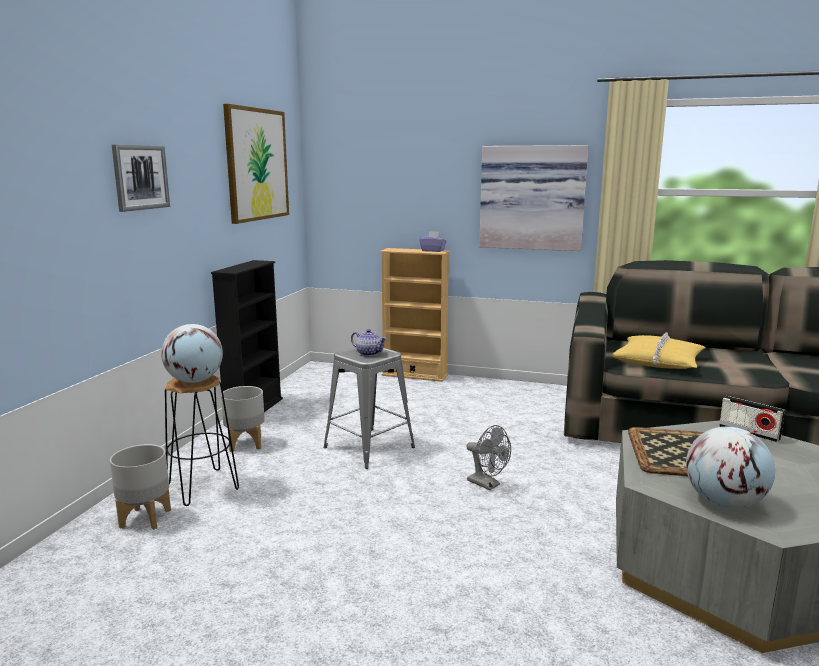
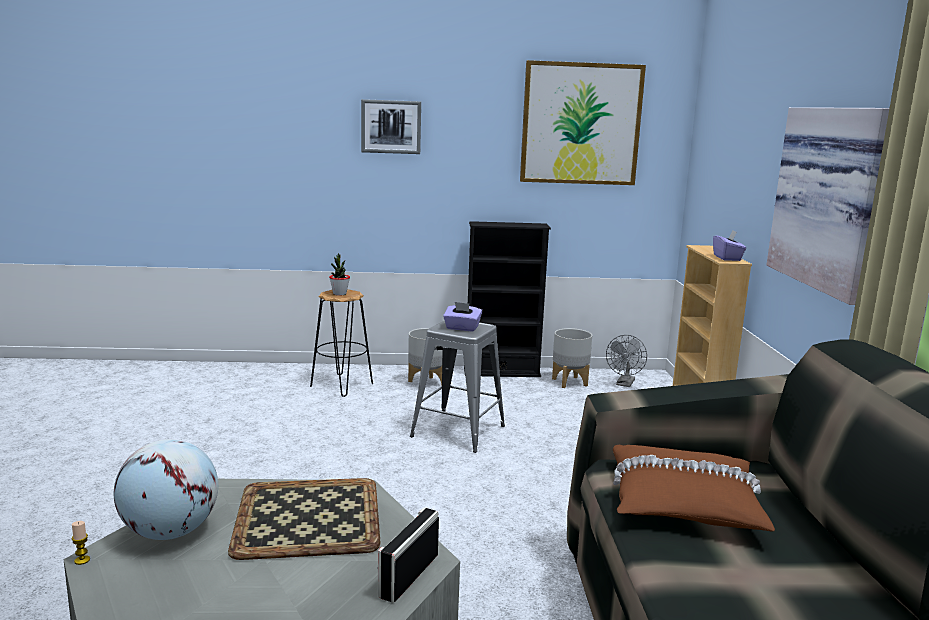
camera: 70 degrees right, 0 degrees up
grey planter [110,444,171,530] -> grey planter moved to [552,328,592,388]
globe [161,324,223,383] -> potted plant [329,253,350,296]
teapot [351,329,387,356] -> purple tissue box [443,302,482,331]
grey fan [466,425,511,490] -> grey fan moved to [606,335,647,387]
yellow pillow [611,332,706,369] -> brown pillow [613,445,775,532]
none -> candle [72,521,90,565]

